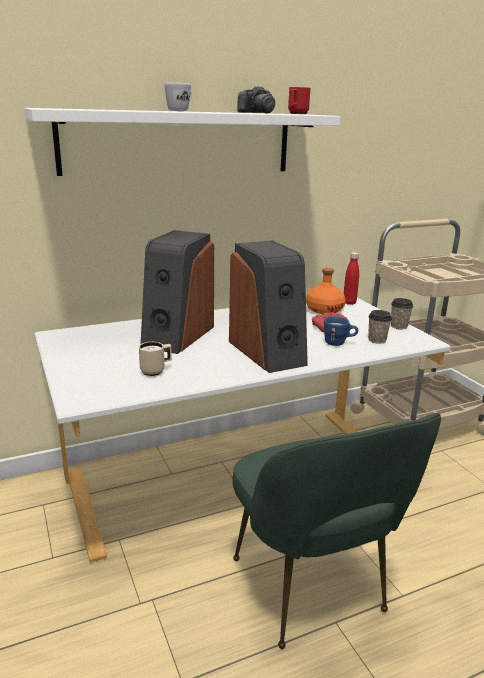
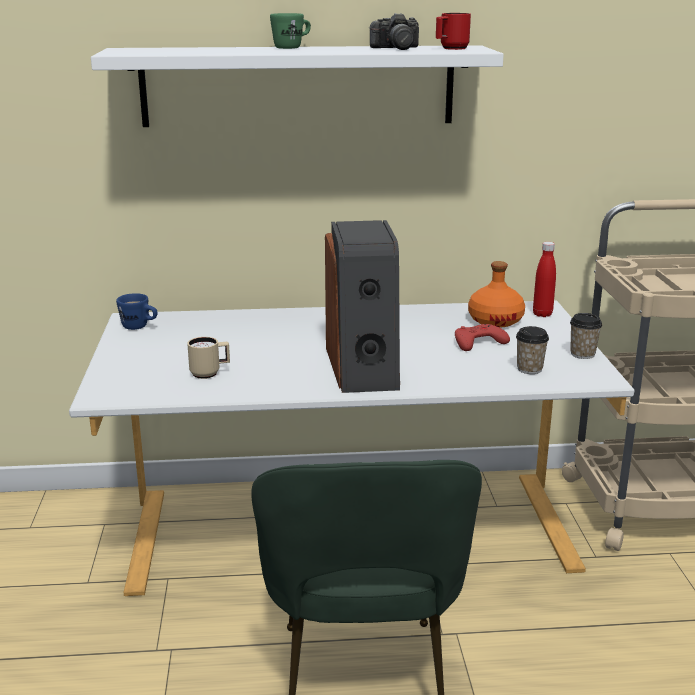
camera: 20 degrees right, 0 degrees up
speaker [141,230,214,354] -> none
white mug [164,83,192,111] -> green mug [270,13,311,49]
blue mug [324,316,358,346] -> blue mug moved to [116,293,157,330]

